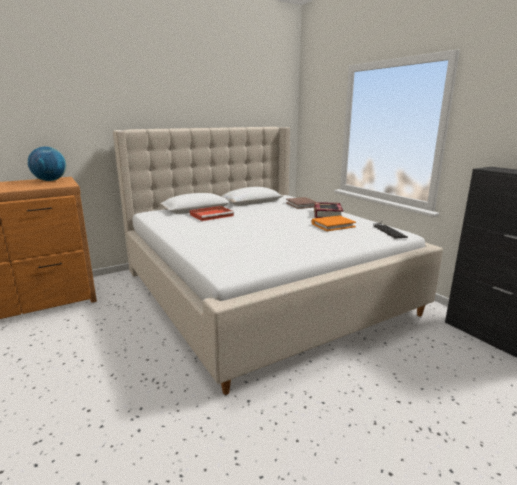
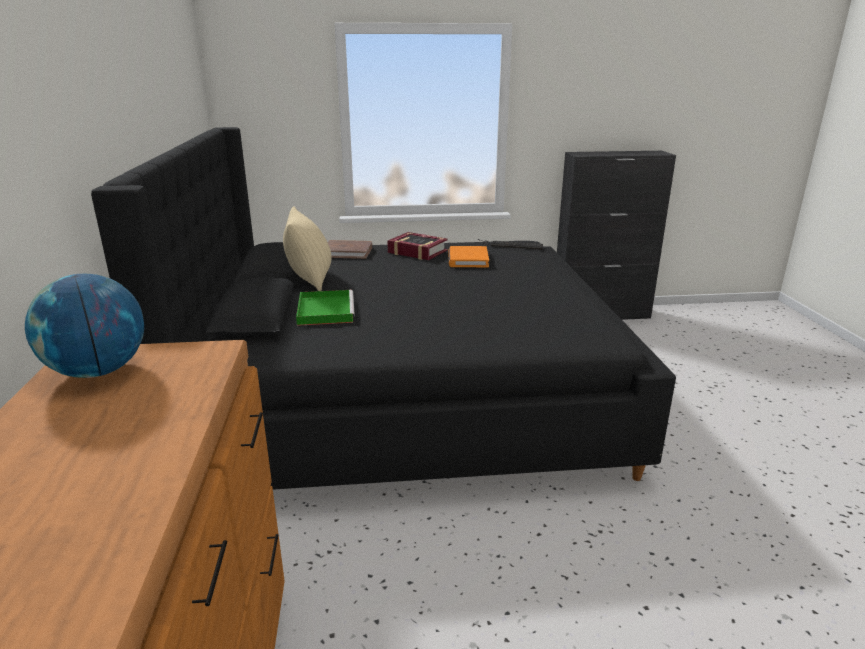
camera: 65 degrees left, 5 degrees up
beige bed [113,127,443,395] -> black bed [91,127,676,490]
red tray [189,206,234,221] -> green tray [296,290,355,326]
none -> beige pillow [283,206,331,291]

